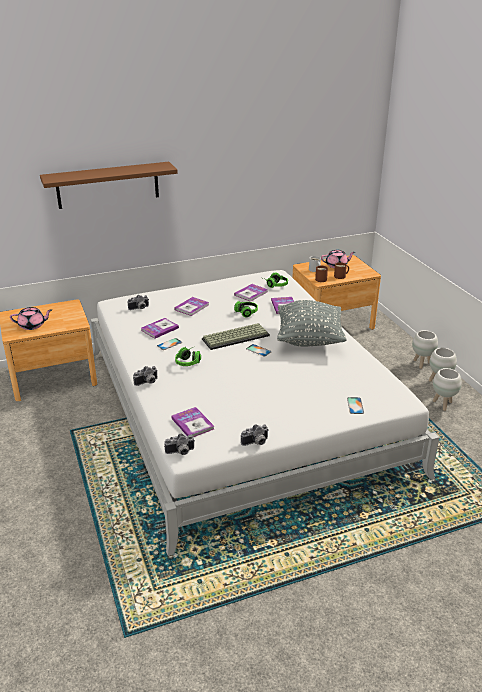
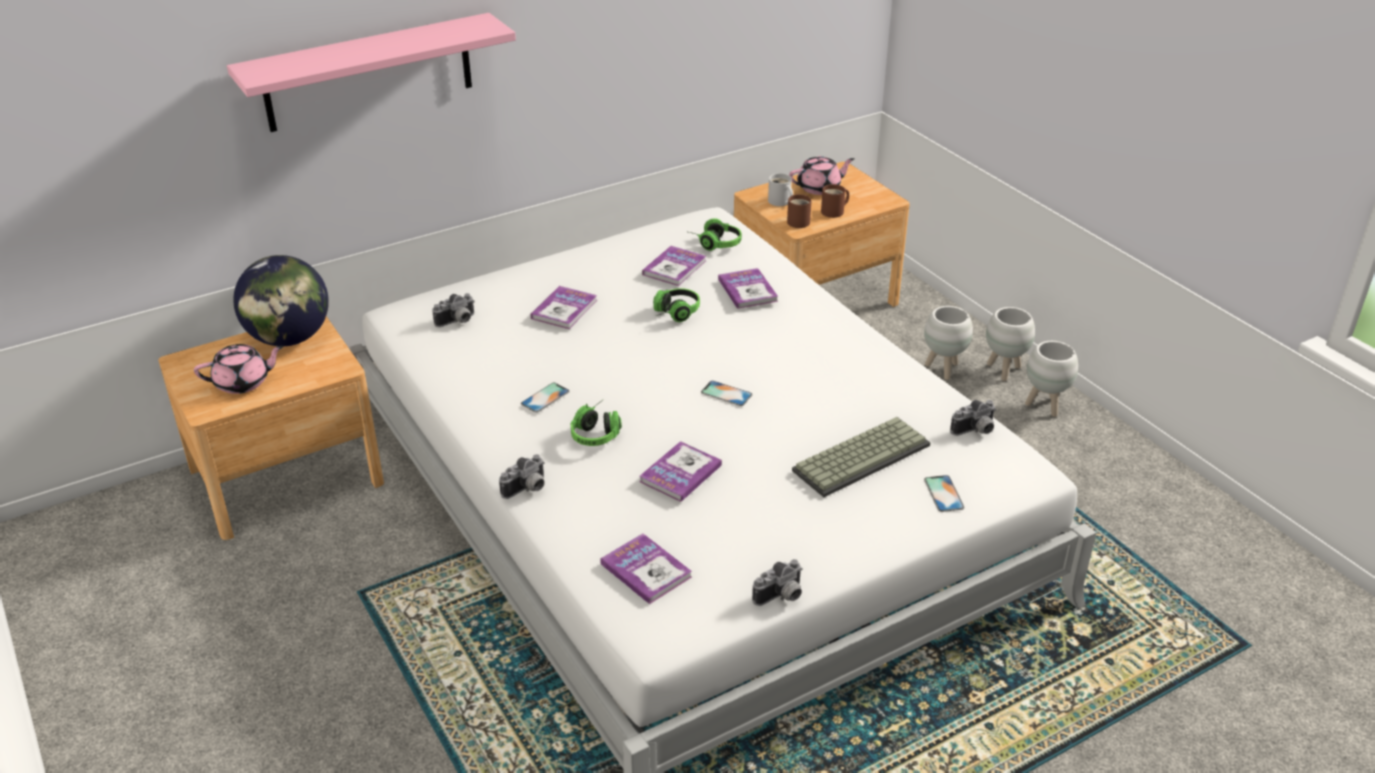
camera: 10 degrees left, 5 degrees up
brown shelf [40,162,178,209] -> pink shelf [227,13,516,132]
book [141,318,179,339] -> book moved to [639,441,722,502]
camera [164,434,195,455] -> camera moved to [950,400,996,436]
keyboard [202,323,270,350] -> keyboard moved to [792,417,931,497]
grey pillow [277,300,347,347] -> none
white planter [433,368,462,411] -> white planter moved to [924,306,973,380]
none -> globe [233,255,329,346]

